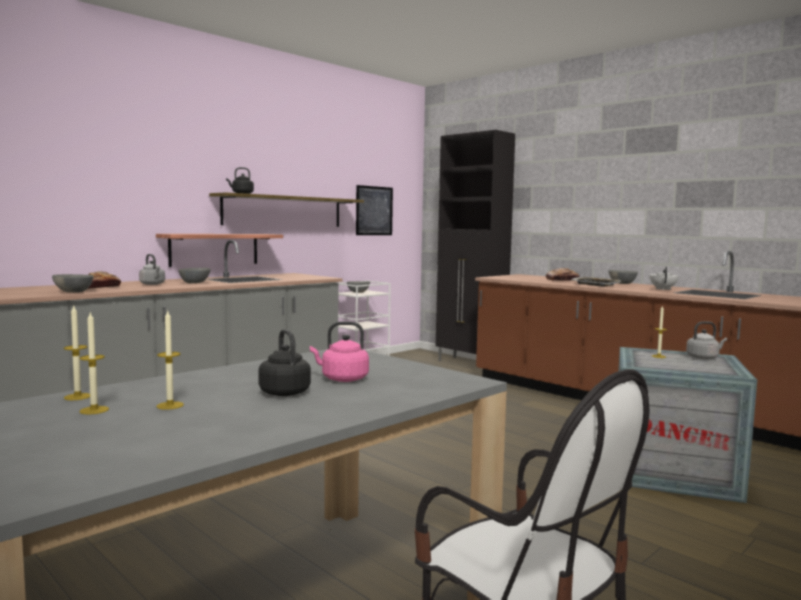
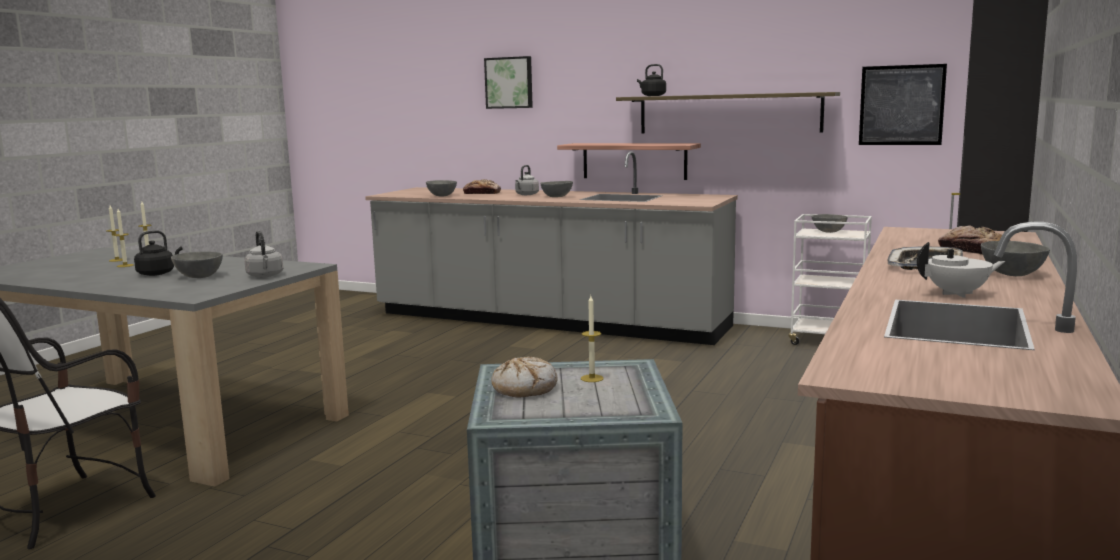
camera: 70 degrees right, 5 degrees up
pink kettle [310,321,369,382] -> grey bowl [171,251,223,278]
grey kettle [686,321,727,359] -> grey kettle moved to [244,231,283,278]
none -> picture [484,56,533,109]
none -> bread [491,357,558,397]

